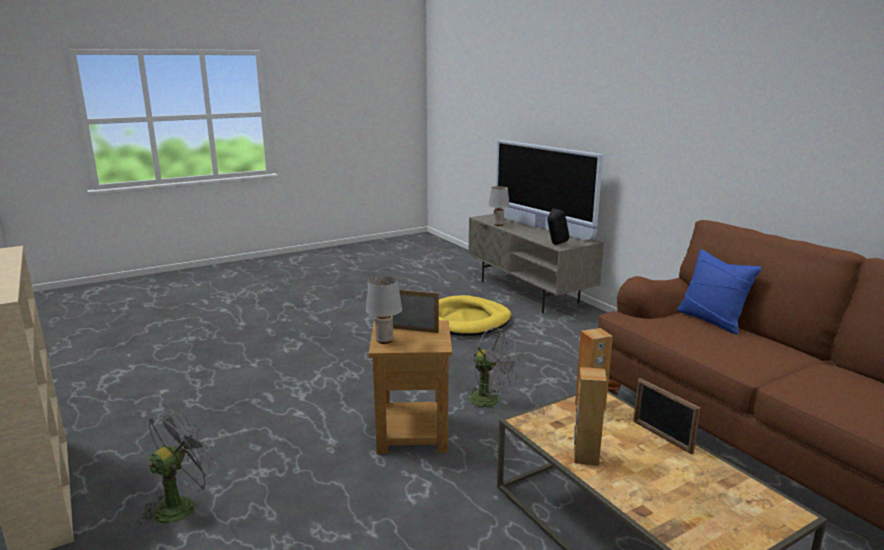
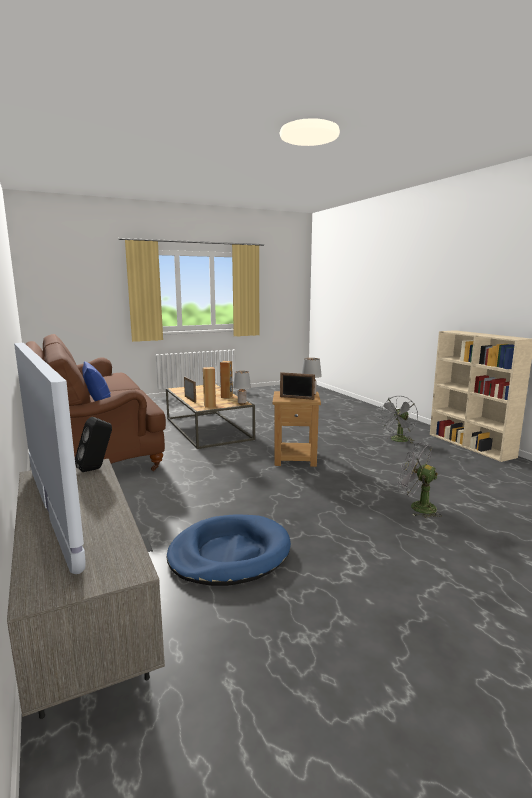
camera: 175 degrees left, 5 degrees down
yellow dog bed [439,295,511,336] -> blue dog bed [167,514,291,586]
grey fan [467,327,519,414] -> grey fan moved to [397,443,442,518]
grey table lamp [488,186,510,226] -> grey table lamp moved to [233,371,251,404]

